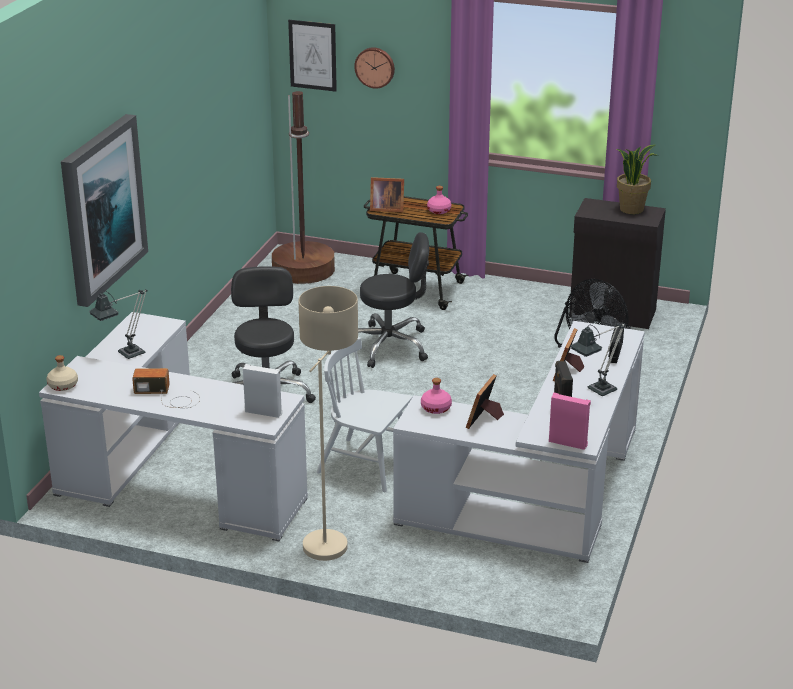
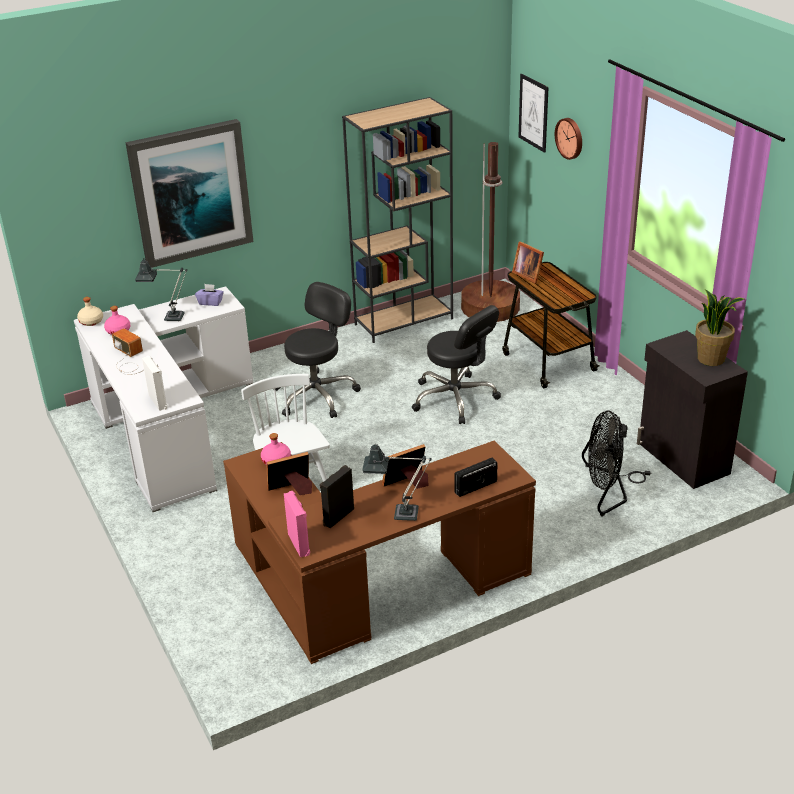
camera: 45 degrees right, 5 degrees up
beige floor lamp [299,286,358,561] -> none
white desk [393,321,645,563] -> brown desk [223,441,536,664]
pink bottle [427,186,451,214] -> pink bottle moved to [104,306,130,335]
none -> purple tissue box [195,284,224,306]
none -> bookcase [342,97,453,343]

